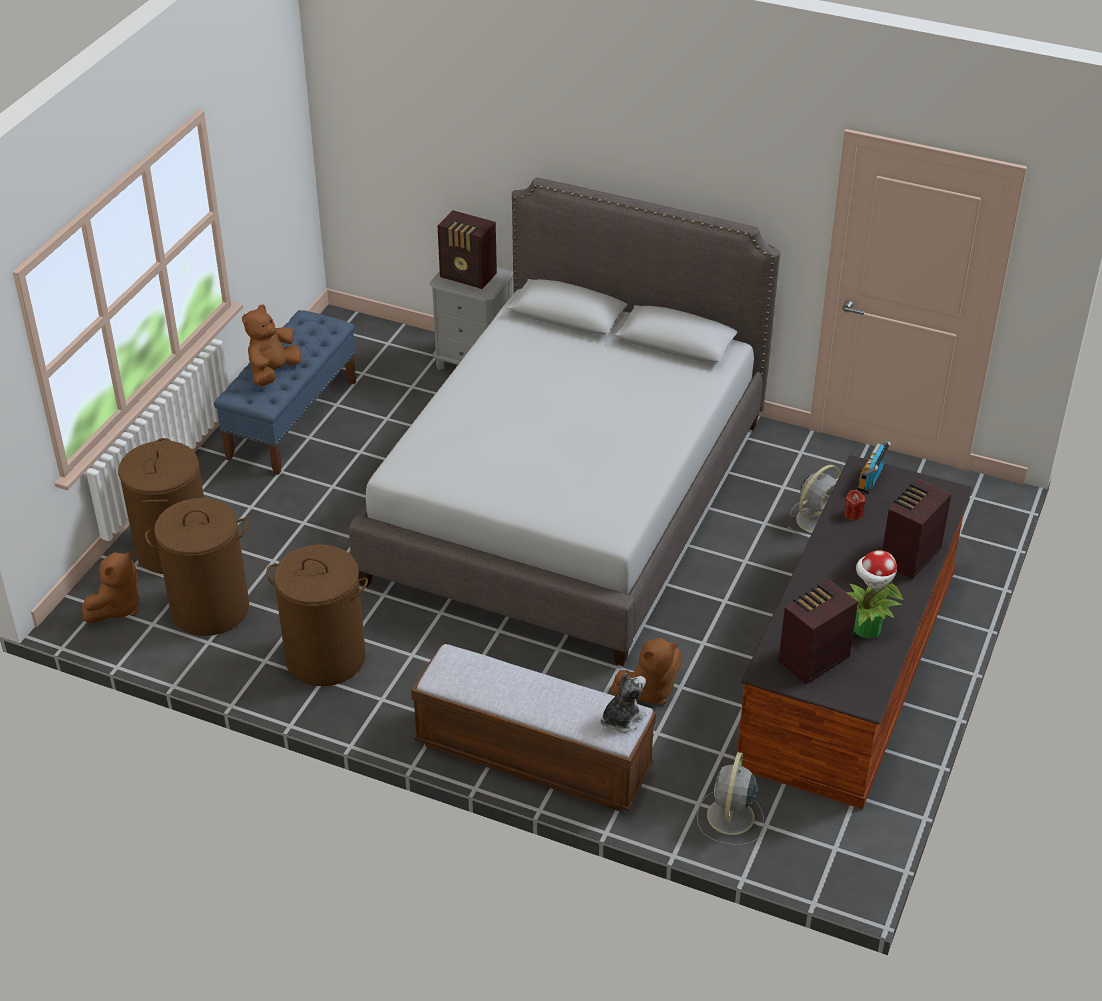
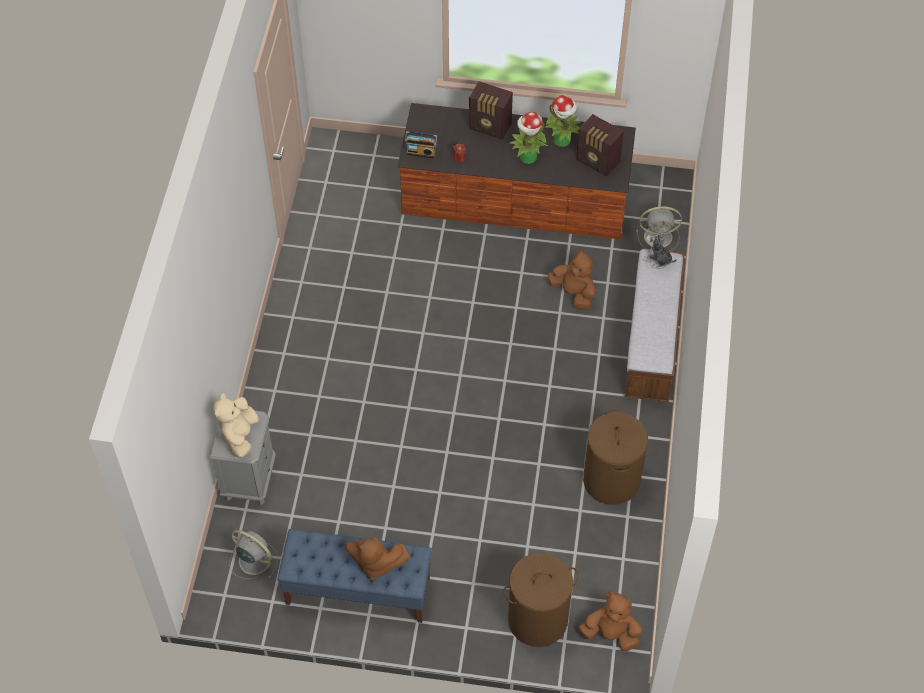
camera: 105 degrees left, 15 degrees up
brown laundry basket [145,498,249,636] -> none
grey bed [349,177,780,666] -> none
radio [437,210,497,289] -> beige plush toy [213,393,259,457]
grey fan [788,465,841,538] -> grey fan moved to [230,530,278,579]
none -> potted plant [509,112,548,164]

